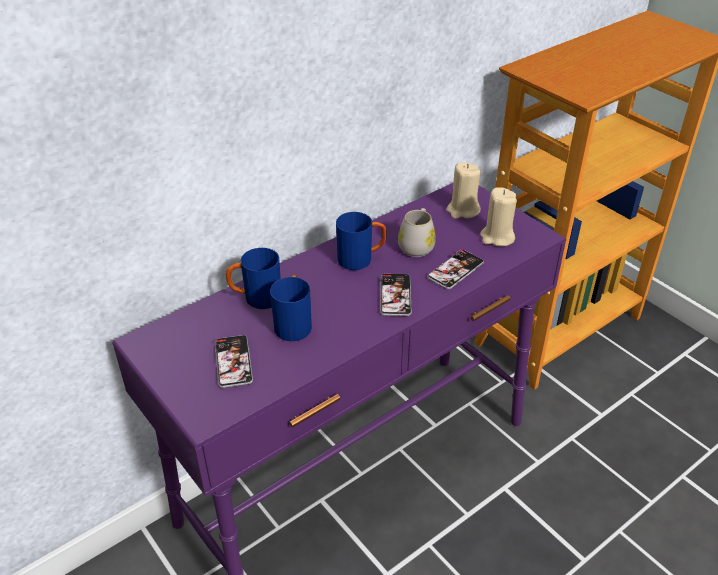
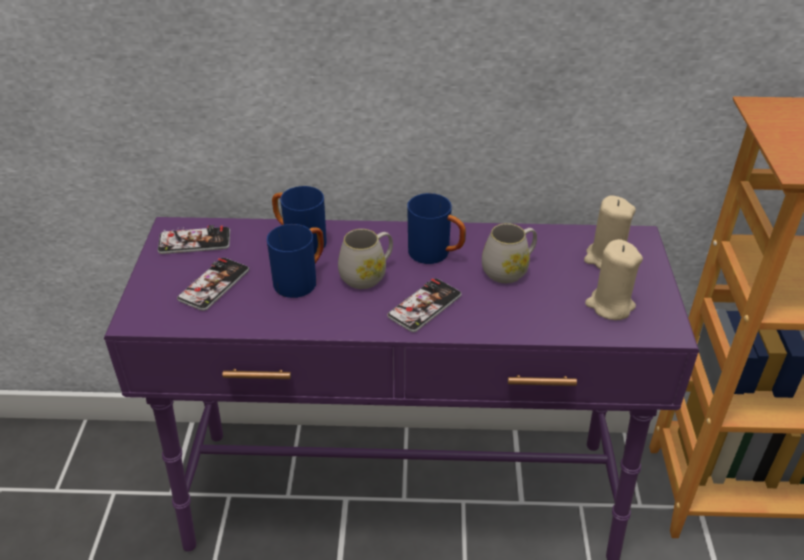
camera: 40 degrees right, 0 degrees up
phone [427,250,484,289] -> phone moved to [158,225,230,254]
none -> white mug [338,229,393,289]

